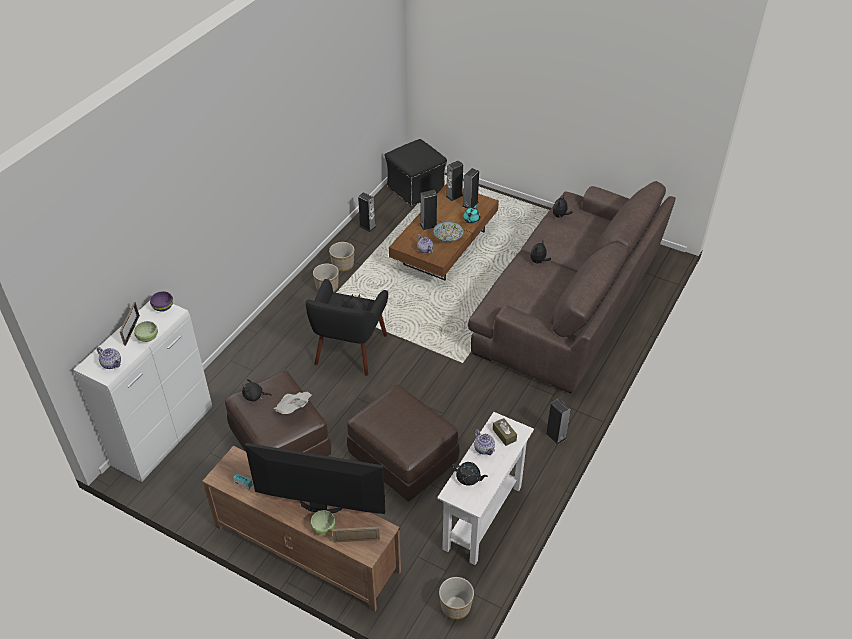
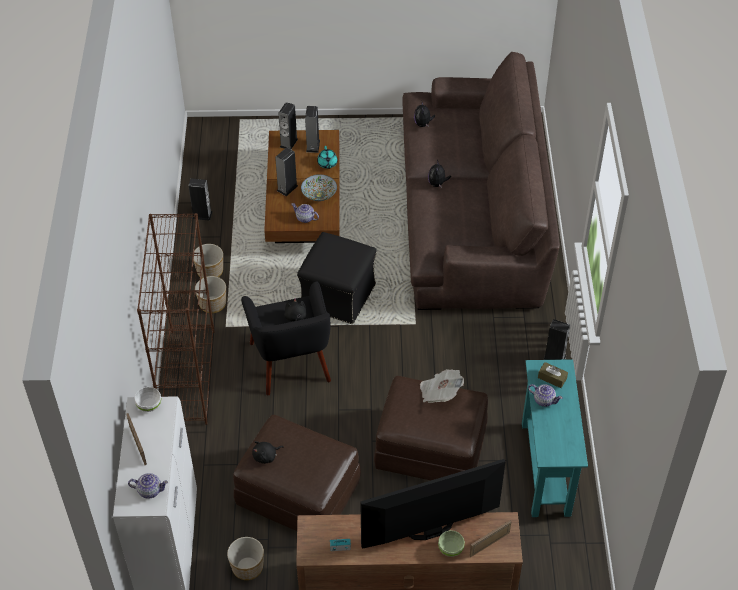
camera: 30 degrees left, 5 degrees up
green bowl [134,321,158,342] -> none
purple bowl [150,291,173,312] -> white bowl [135,387,161,412]
newspaper [274,392,312,414] -> newspaper moved to [420,369,464,403]
black ottoman [385,139,447,207] -> black ottoman moved to [297,232,377,324]
white console table [437,412,534,565] -> turquoise console table [522,359,588,517]
planter [439,577,474,619] -> planter moved to [227,537,264,580]
black teapot [452,462,488,486] -> none
none -> brown bookcase [137,213,214,425]

